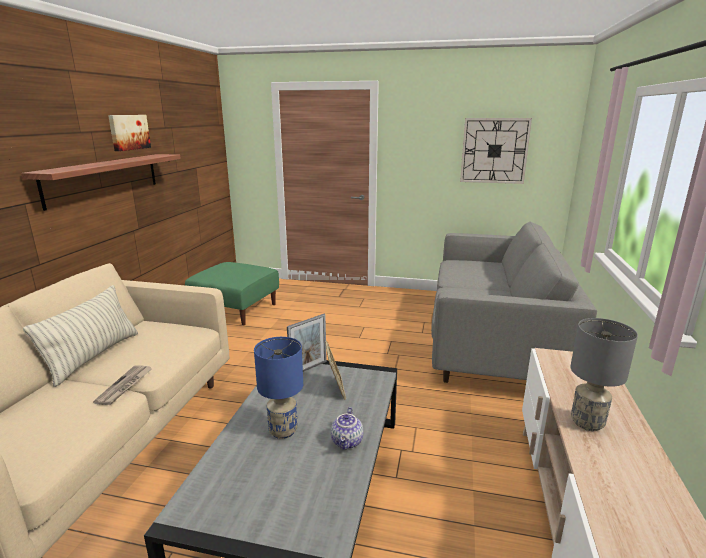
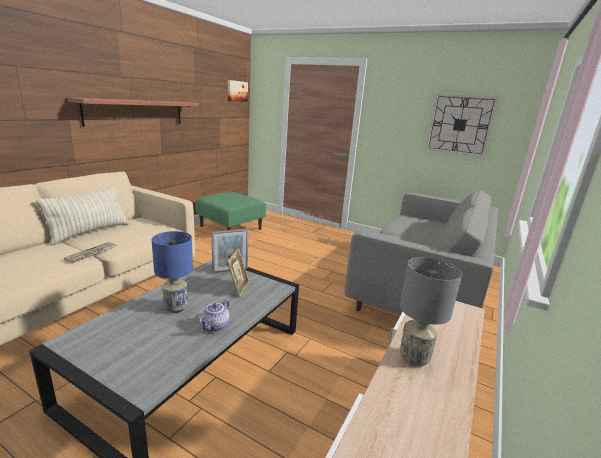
camera: 15 degrees right, 0 degrees up
picture [108,115,151,151] -> picture moved to [228,80,248,102]

